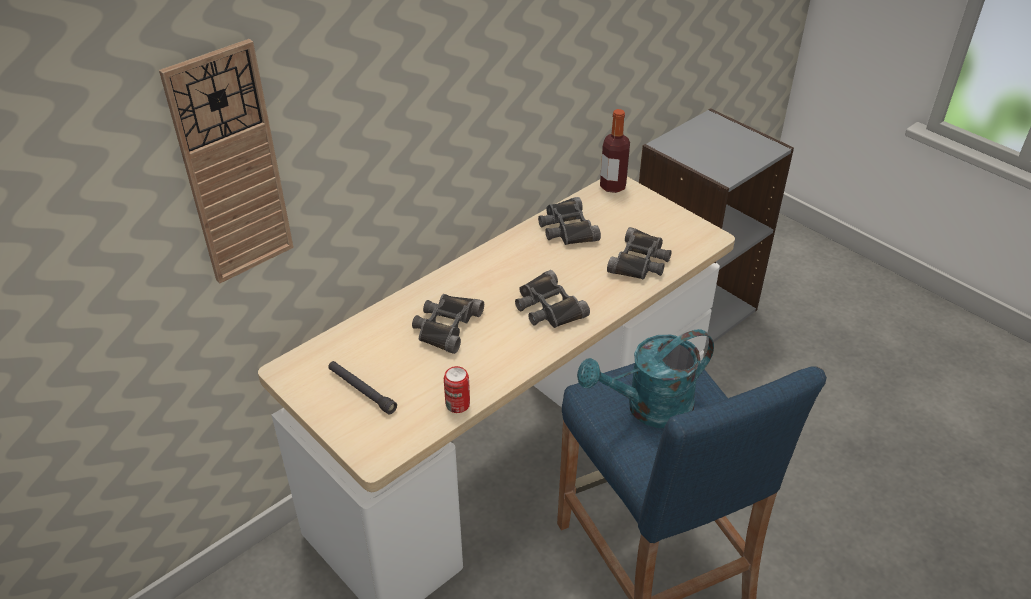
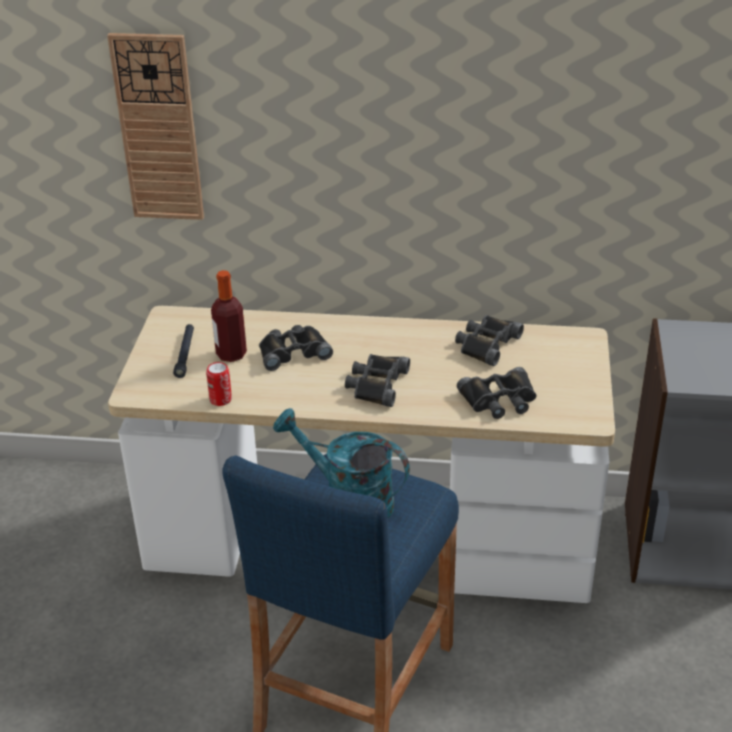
camera: 50 degrees right, 5 degrees down
bottle [600,109,630,193] -> bottle moved to [211,270,247,362]

